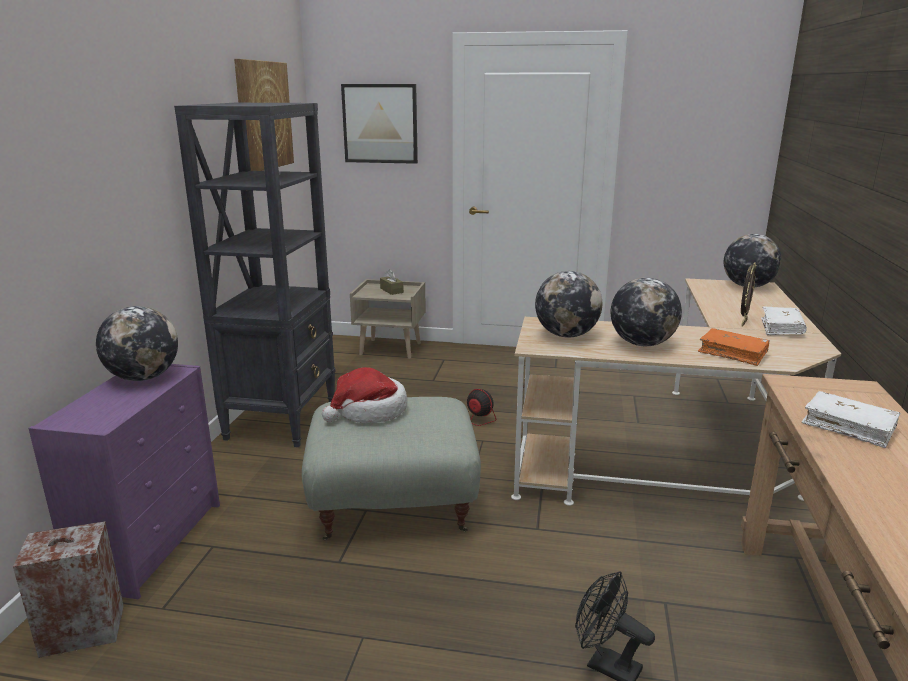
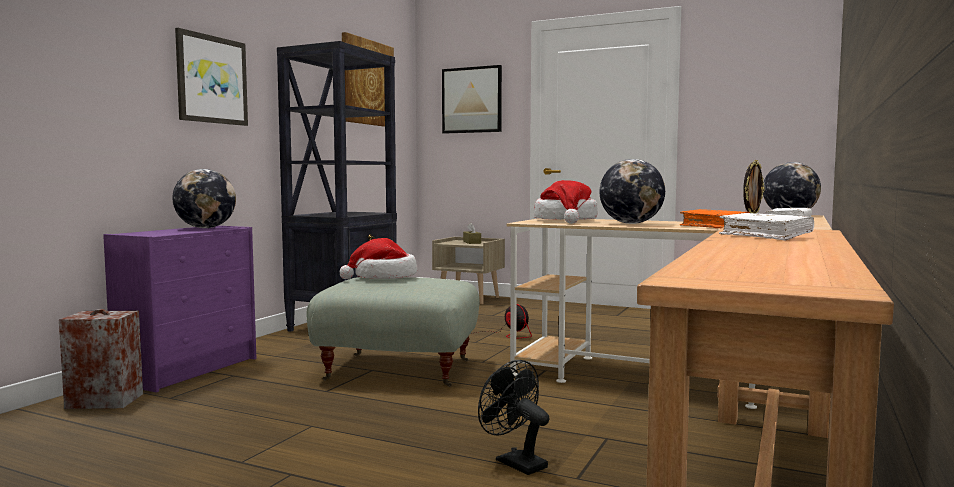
camera: 15 degrees right, 15 degrees down
globe [535,271,602,338] -> hat [534,180,598,224]
none -> picture [175,28,248,126]

